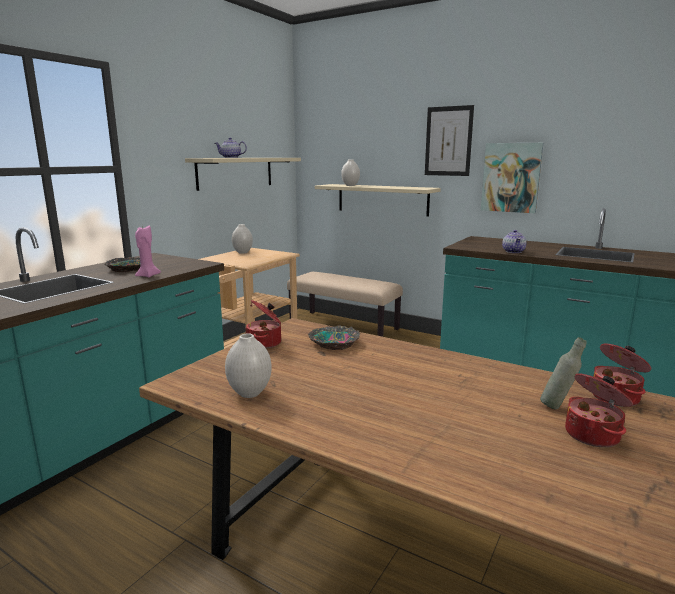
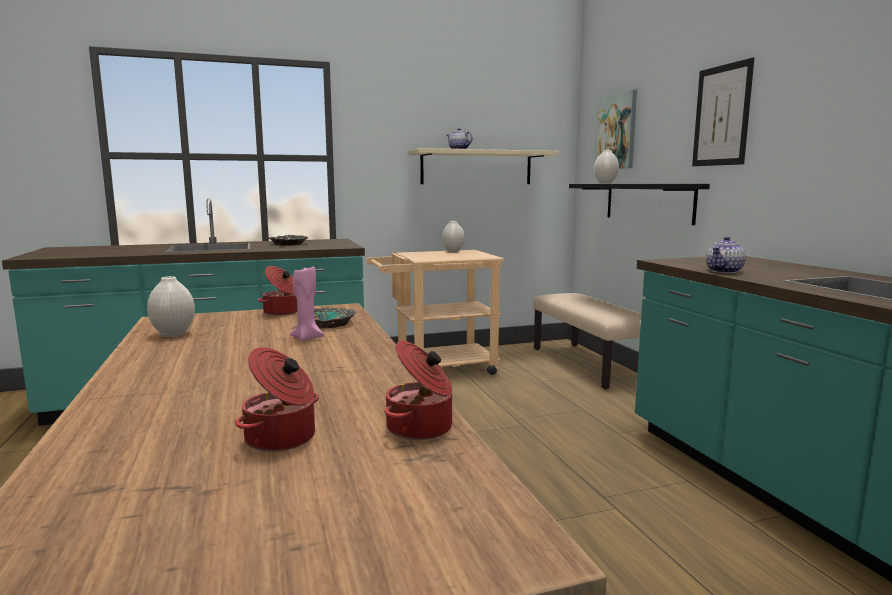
camera: 40 degrees right, 5 degrees down
pink candle [135,226,161,278] -> pink candle moved to [290,264,324,341]
beige shelf [315,184,441,216] -> black shelf [569,184,710,225]
picture [481,143,543,213] -> picture moved to [595,89,637,169]
grey bottle [540,337,587,409] -> none

